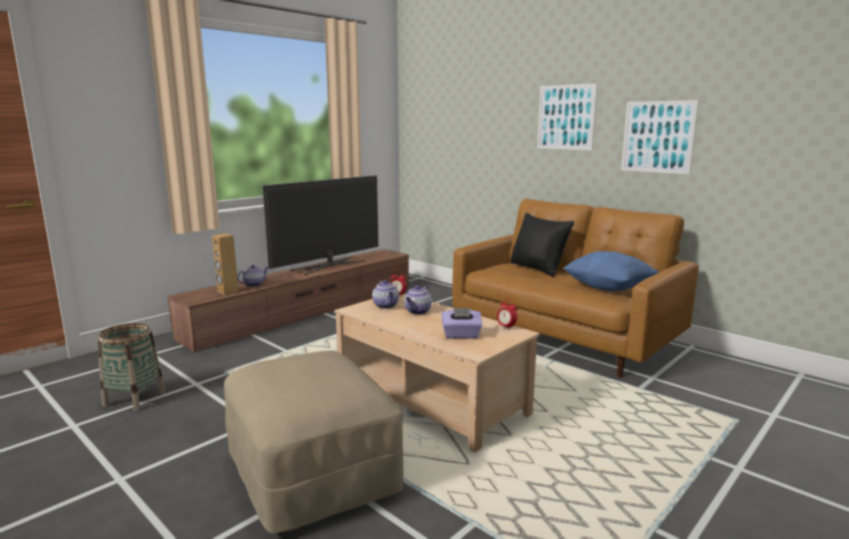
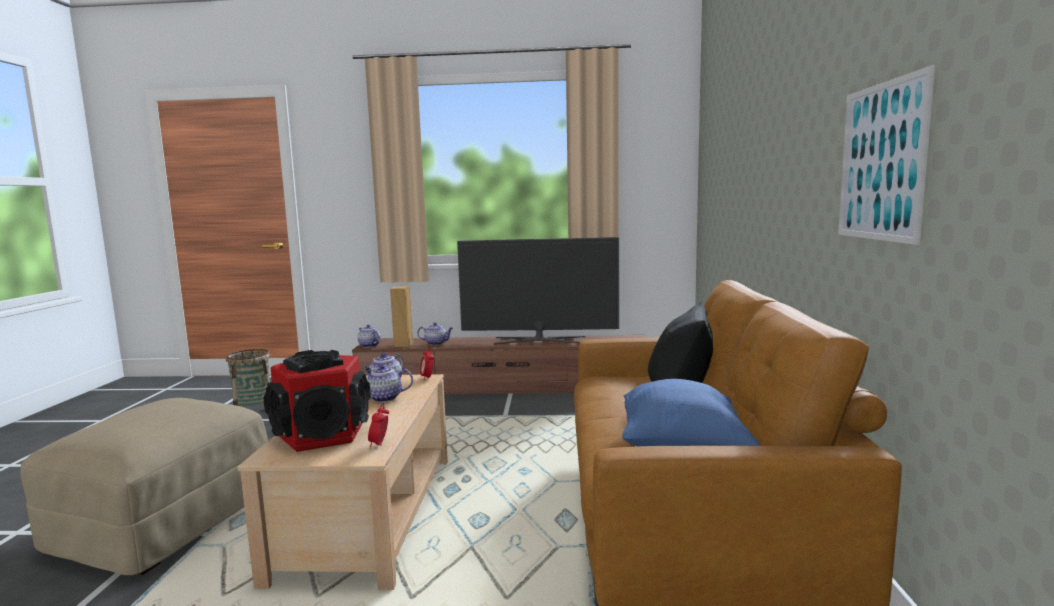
camera: 50 degrees right, 5 degrees down
purple tissue box [442,308,482,338] -> speaker [264,350,371,452]
picture [537,83,597,150] -> none
none -> teapot [358,325,381,348]

